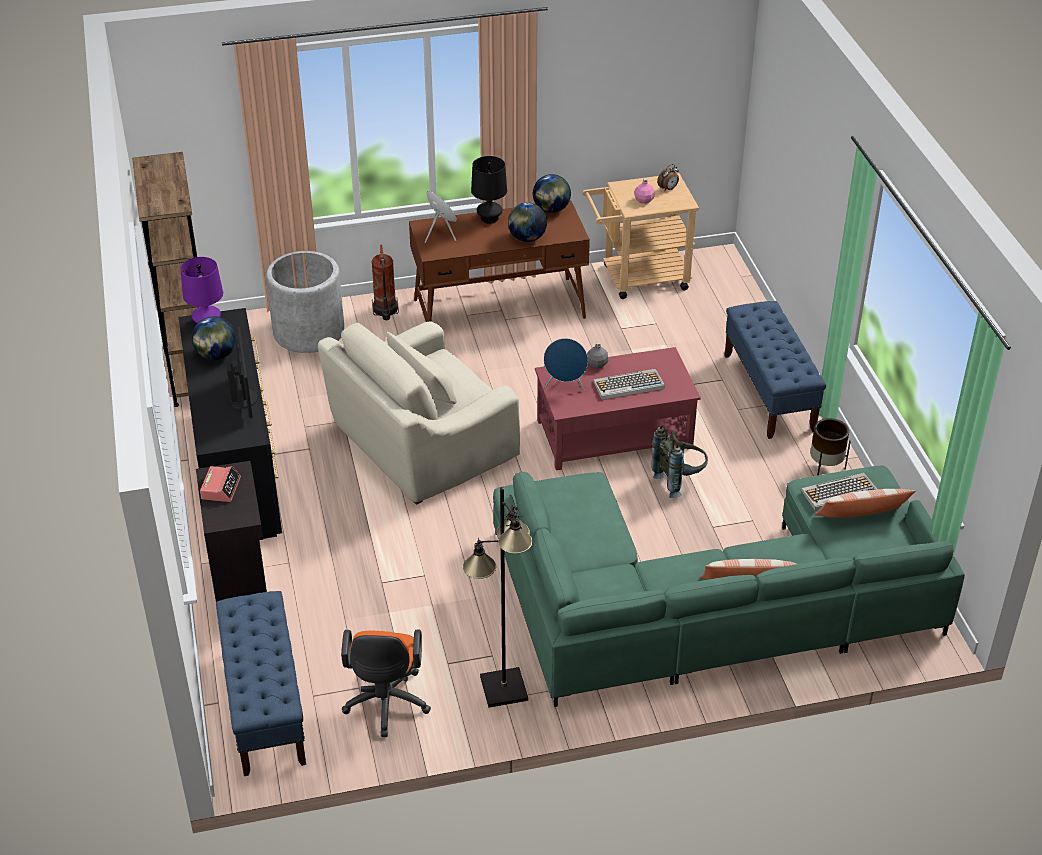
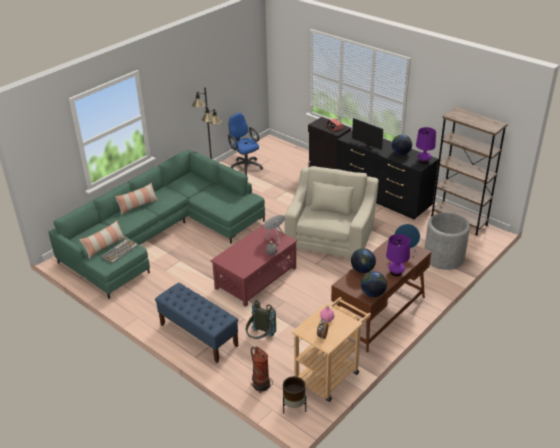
camera: 145 degrees right, 5 degrees down
blue bench [216,591,306,776] -> none
orange office chair [341,629,431,737] -> blue office chair [228,113,263,175]
fire extinguisher [371,245,399,320] -> fire extinguisher moved to [251,346,273,393]
black table lamp [471,156,507,223] -> purple table lamp [386,234,410,276]
keyboard [593,369,665,400] -> none
grey backpack [651,425,708,498] -> grey backpack moved to [246,300,276,339]
brown planter [810,418,851,475] -> brown planter moved to [283,376,306,413]

